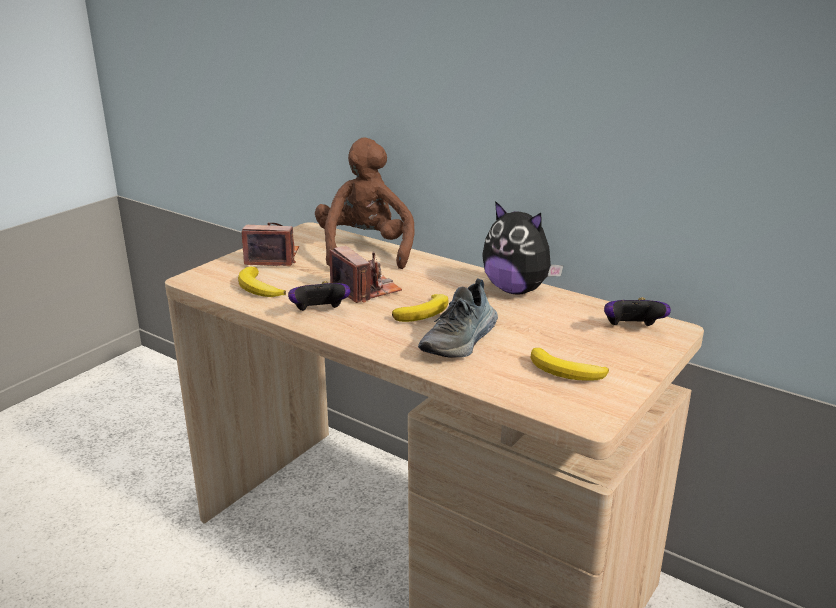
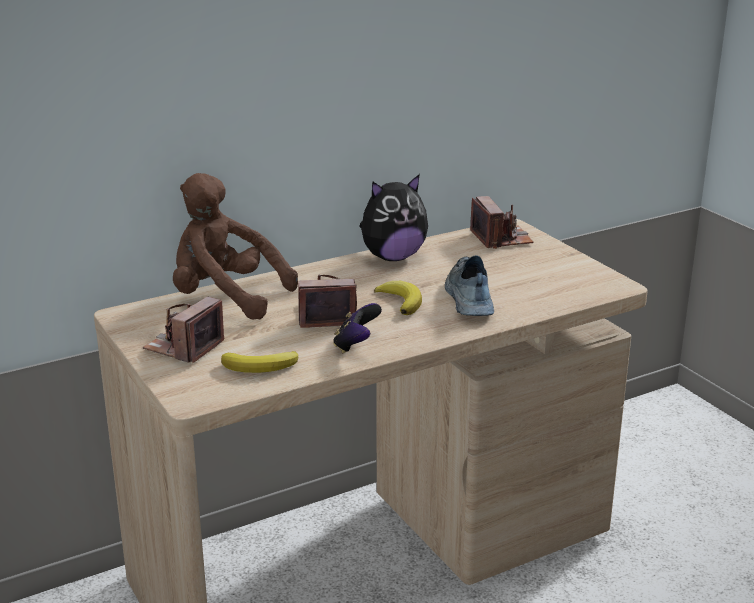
camera: 65 degrees left, 0 degrees up
shoe [418,278,498,358] -> shoe turned 150 degrees counterclockwise [445,255,494,316]
banana [530,348,609,381] -> none
game controller [604,297,671,326] -> camera [470,196,534,249]

